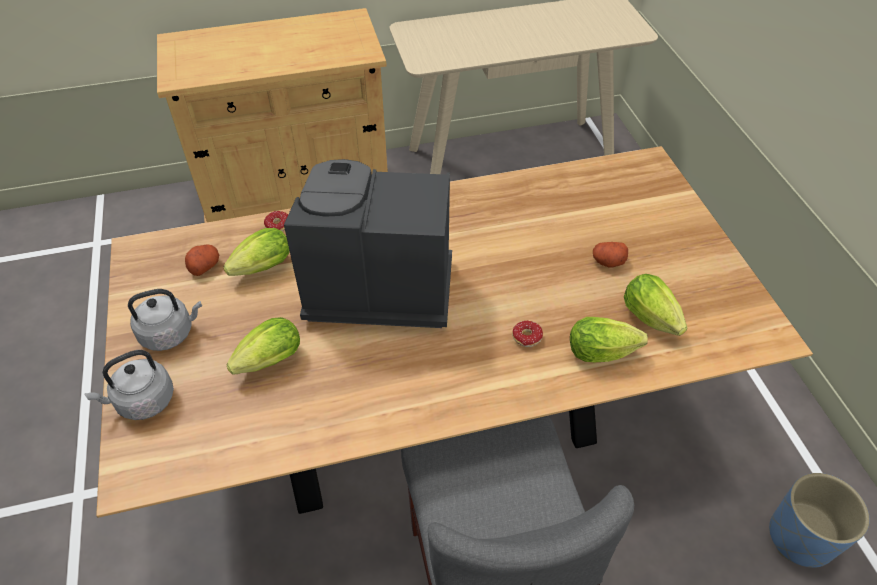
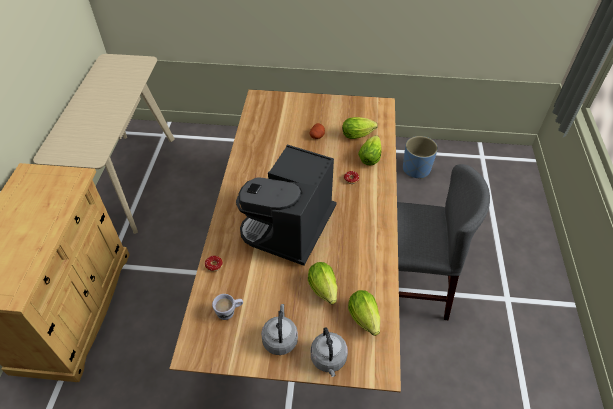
camera: 70 degrees left, 0 degrees up
potato [185,244,219,276] -> white mug [212,294,243,320]
lettuce [223,228,289,276] -> lettuce moved to [348,290,380,336]

